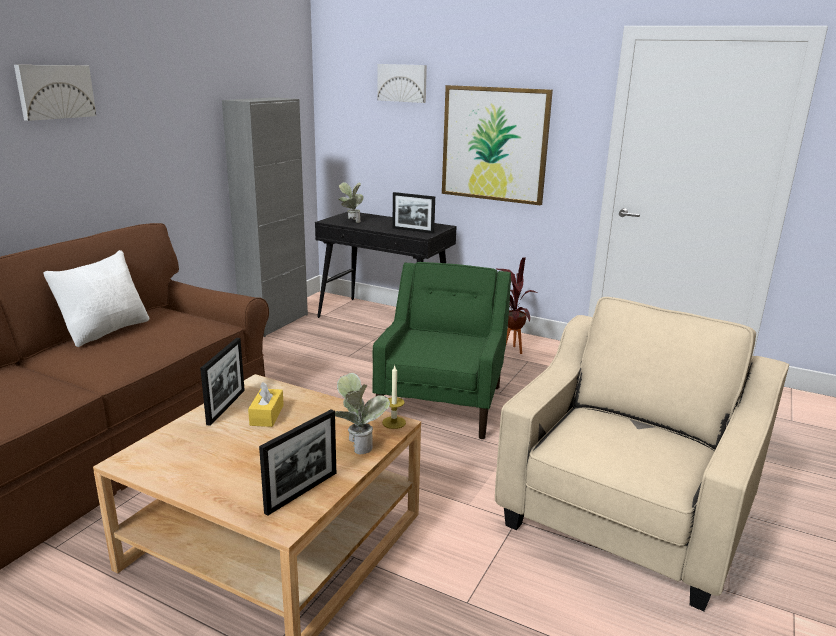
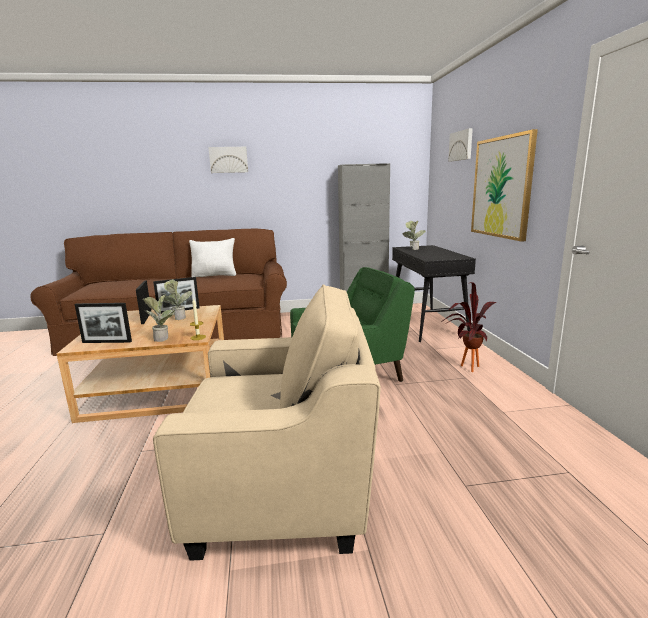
camera: 55 degrees right, 5 degrees down
yellow tissue box [248,382,284,427] -> potted plant [163,279,193,320]
picture frame [392,192,435,234] -> picture frame moved to [136,280,151,324]

